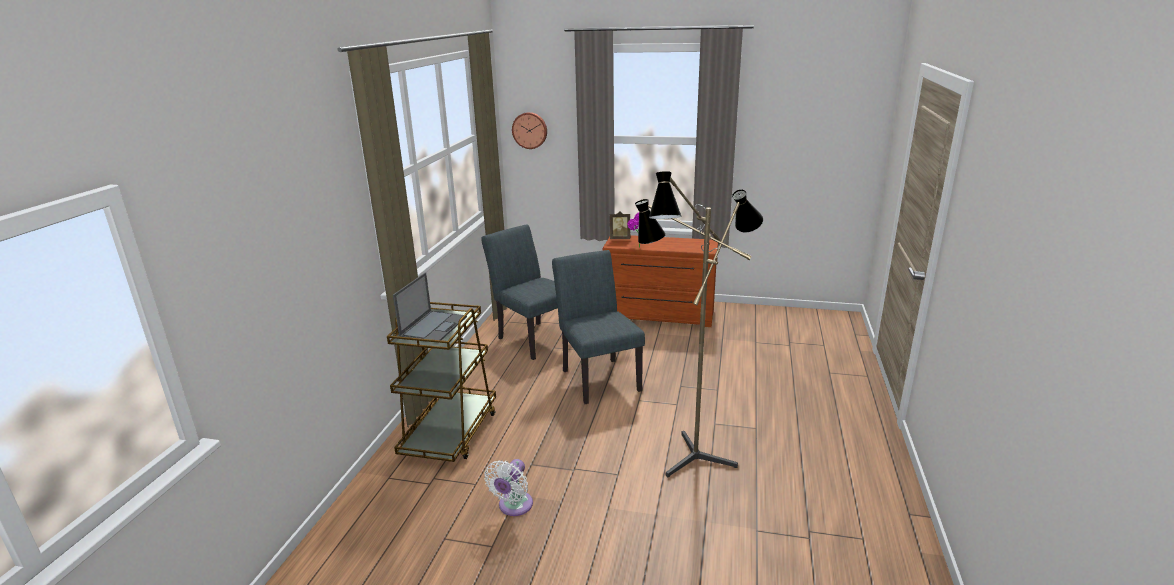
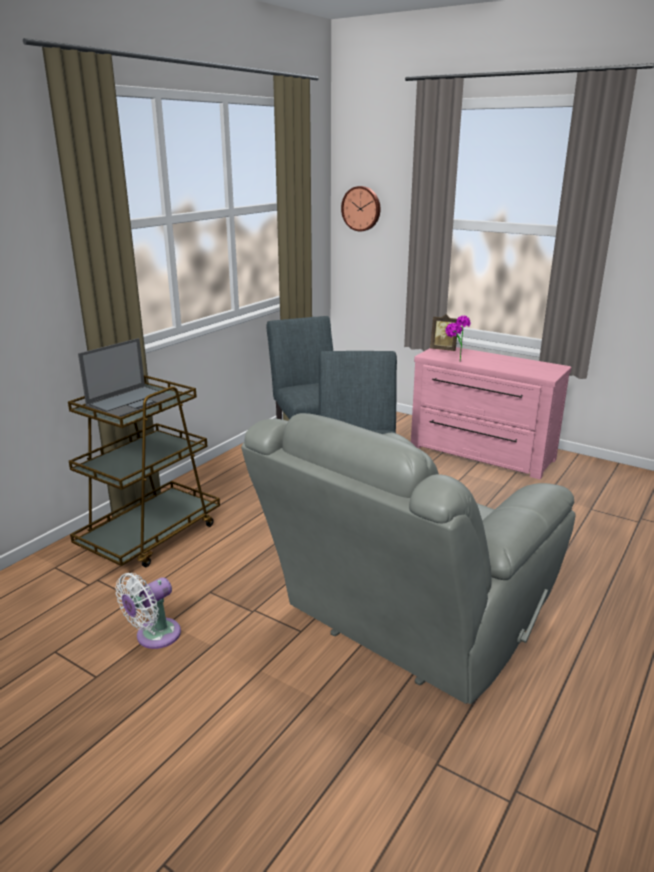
camera: 20 degrees right, 0 degrees up
brown dresser [603,235,718,327] -> pink dresser [411,347,571,479]
floor lamp [635,171,763,477] -> grey armchair [241,413,575,704]

